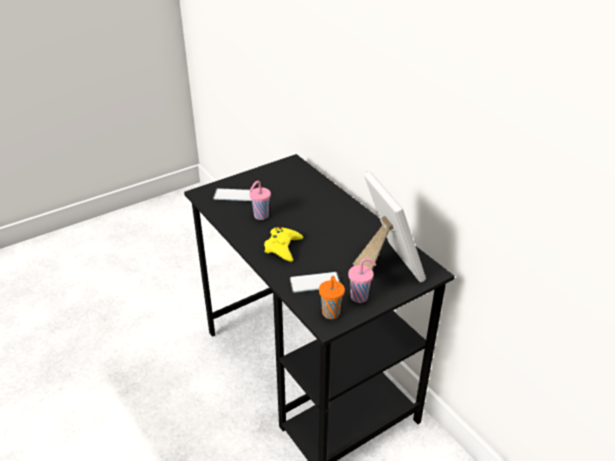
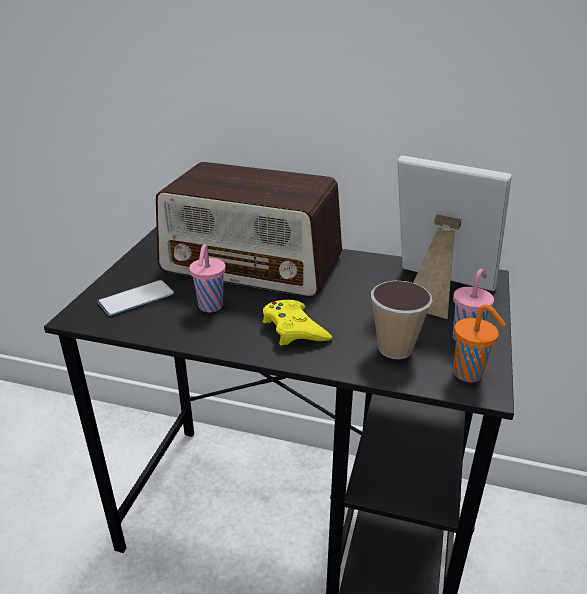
camera: 40 degrees left, 5 degrees down
phone [290,272,341,293] -> cup [371,281,432,359]
none -> radio [156,162,342,297]

